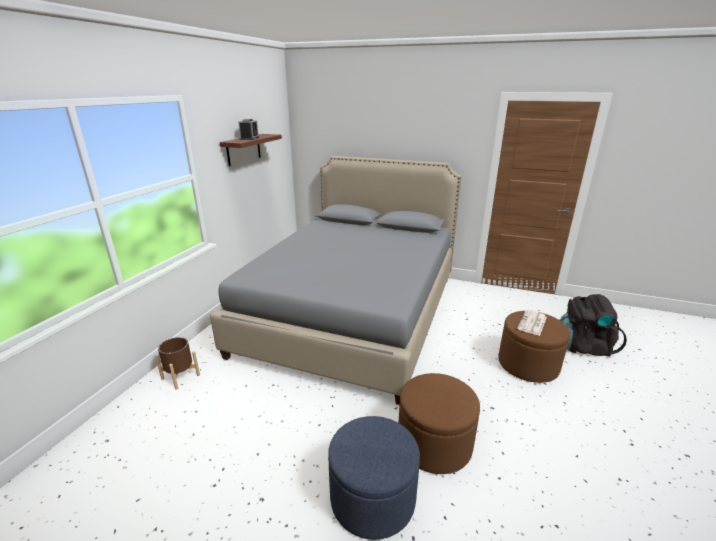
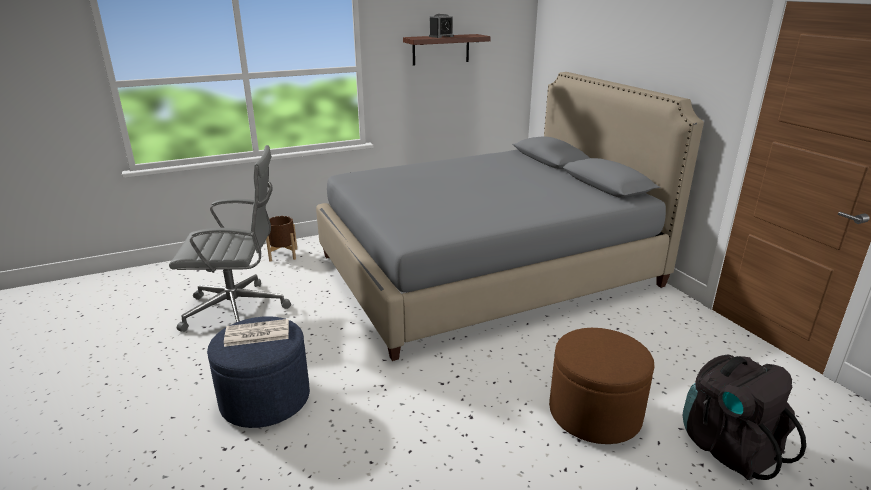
camera: 45 degrees right, 0 degrees up
brown ottoman [398,373,480,474] -> none
newspaper [517,310,547,336] -> newspaper moved to [224,319,289,347]
none -> grey office chair [169,145,291,332]

